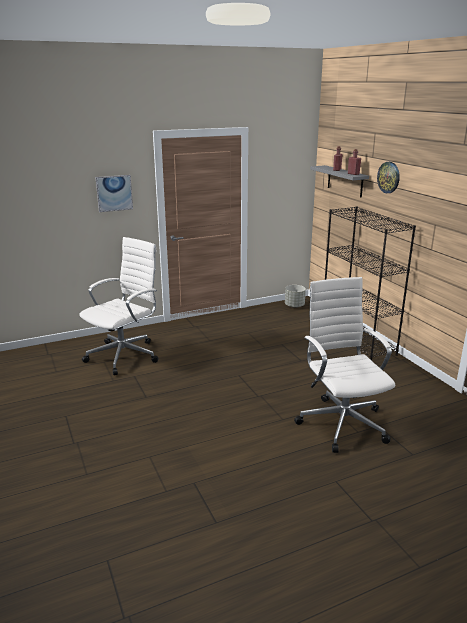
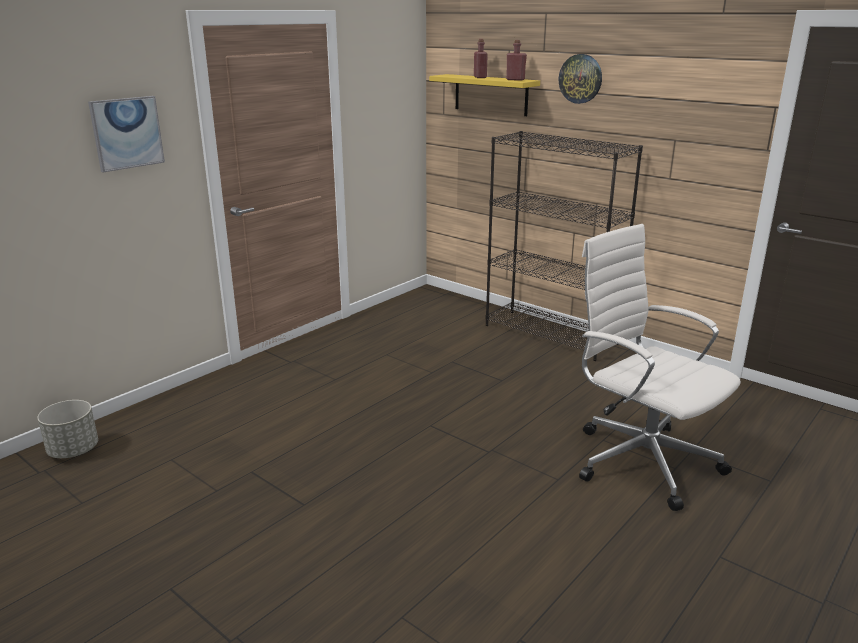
camera: 25 degrees left, 0 degrees up
white office chair [79,237,159,375] -> none
grey planter [285,285,306,308] -> grey planter moved to [38,400,98,458]
grey shelf [310,165,369,197] -> yellow shelf [429,74,540,116]

